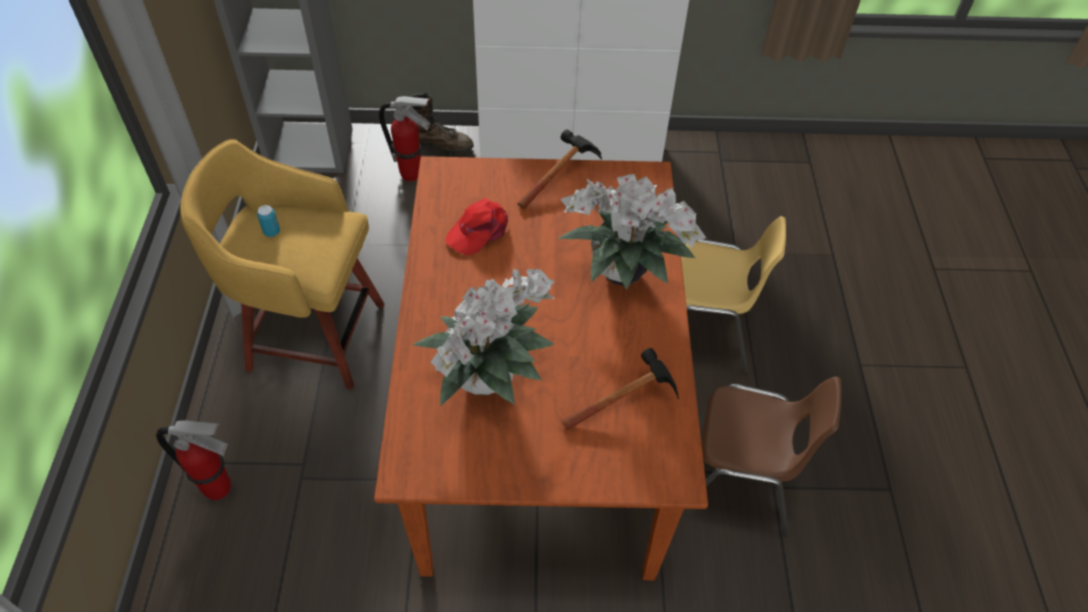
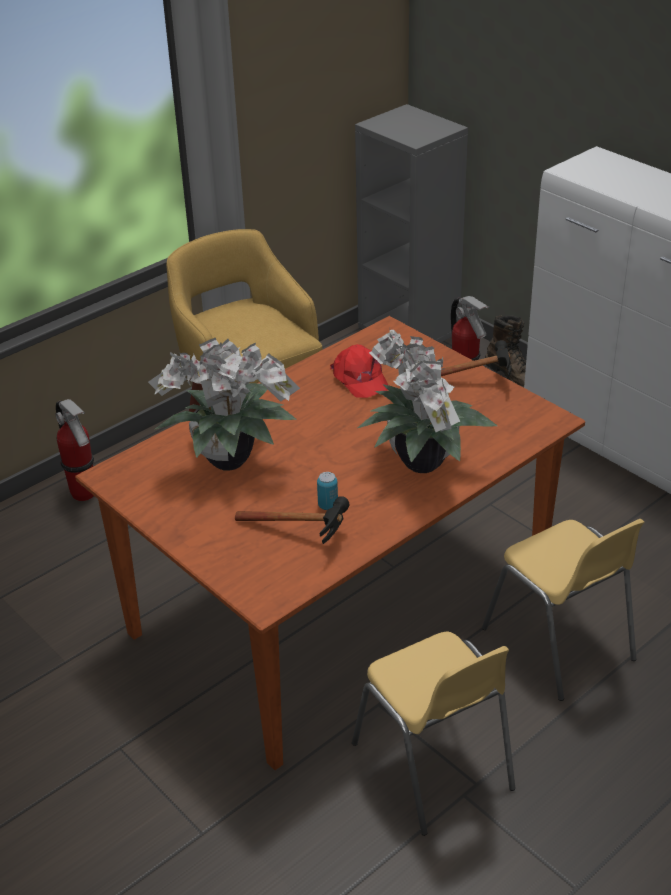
camera: 50 degrees right, 15 degrees down
can [257,205,280,237] -> can moved to [317,472,338,510]
red cap [445,198,508,255] -> red cap turned 120 degrees counterclockwise [330,344,388,398]
brown chair [699,377,841,537] -> yellow chair [352,632,516,836]

